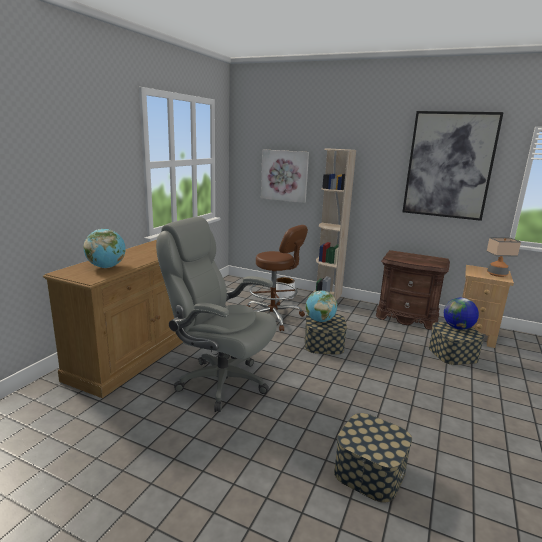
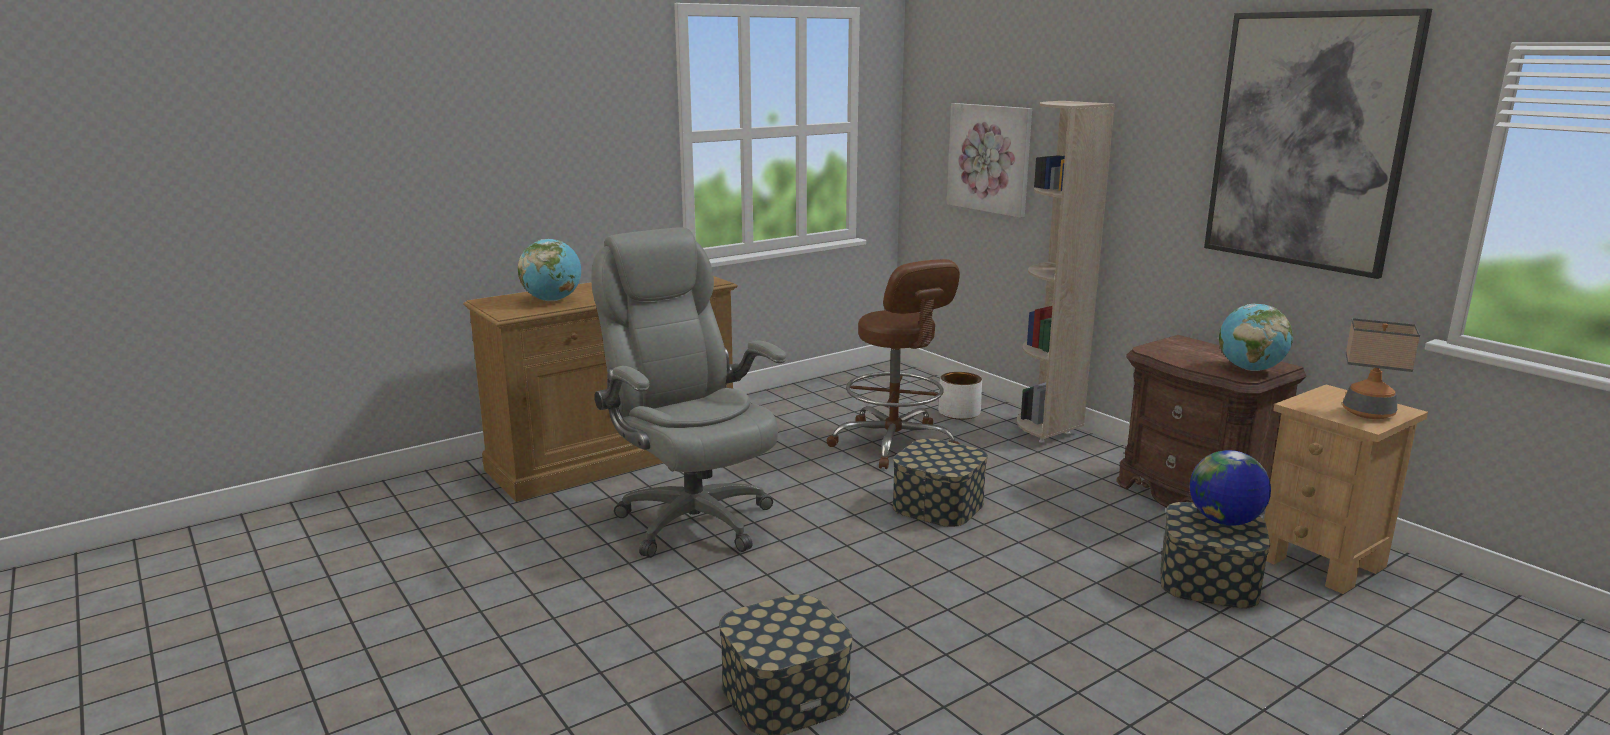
camera: 30 degrees right, 0 degrees up
globe [306,291,337,322] -> globe moved to [1219,304,1293,371]

